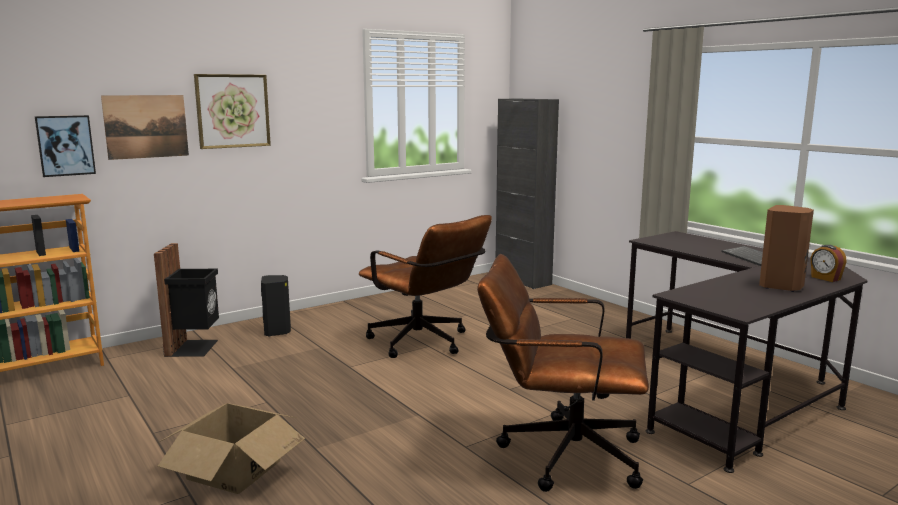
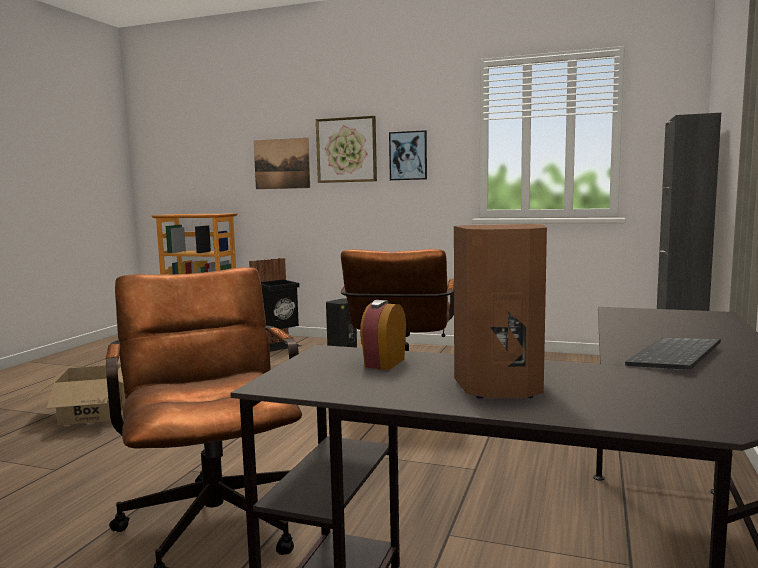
camera: 55 degrees right, 5 degrees down
picture [34,115,96,177] -> picture moved to [389,130,427,180]
alarm clock [811,245,846,282] -> alarm clock moved to [360,300,406,370]

